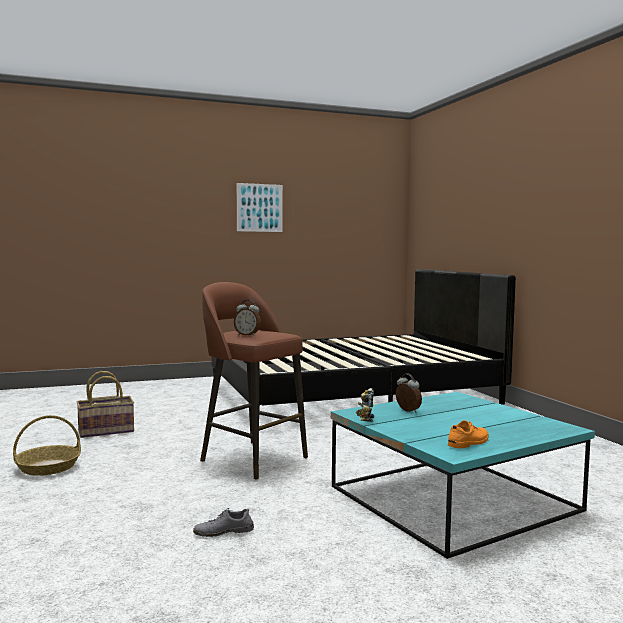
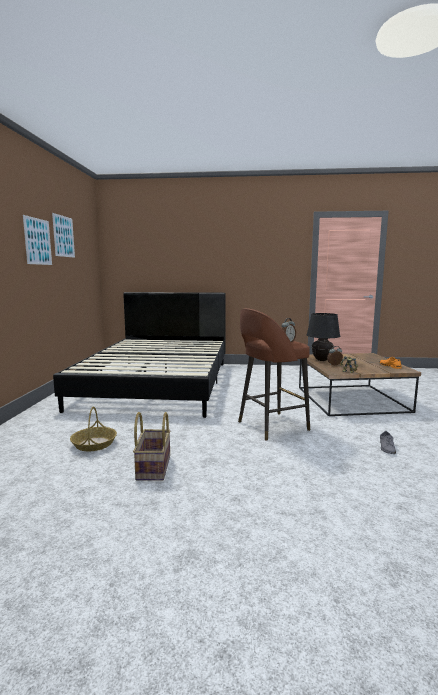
camera: 65 degrees left, 5 degrees up
basket [13,415,81,476] -> basket moved to [70,407,117,451]
turquoise coffee table [330,392,595,559] -> brown coffee table [299,353,421,416]
none -> picture [52,213,75,258]
none -> black table lamp [306,313,340,361]

